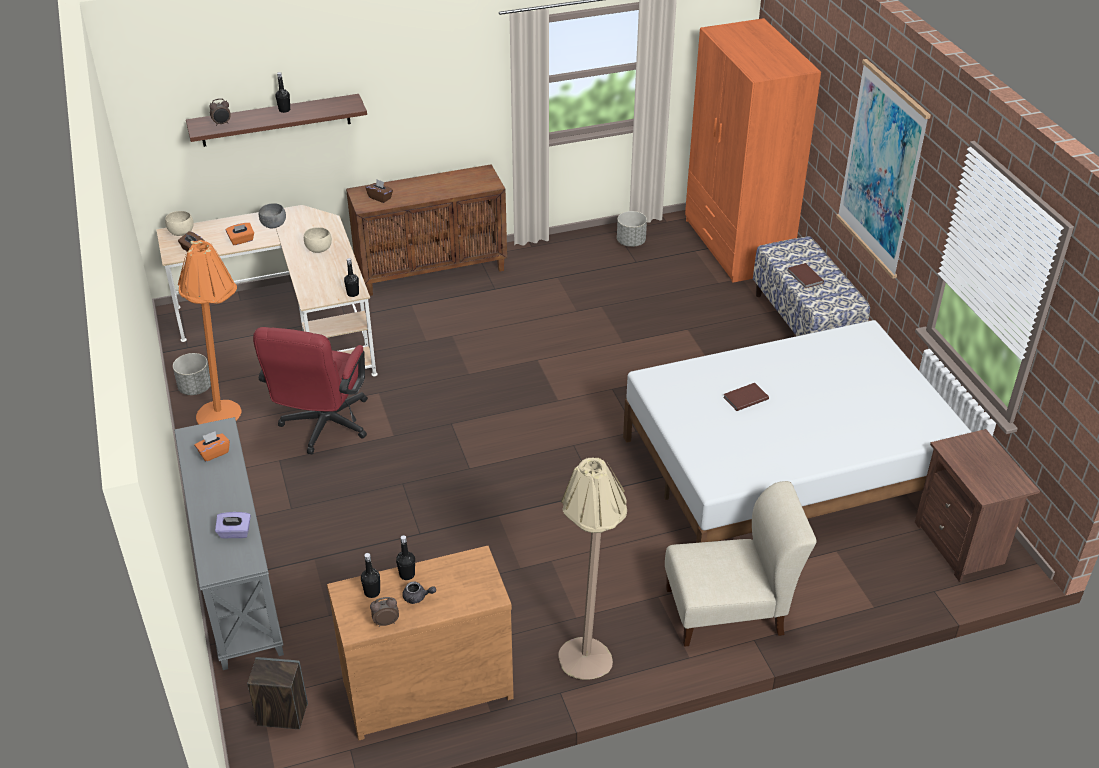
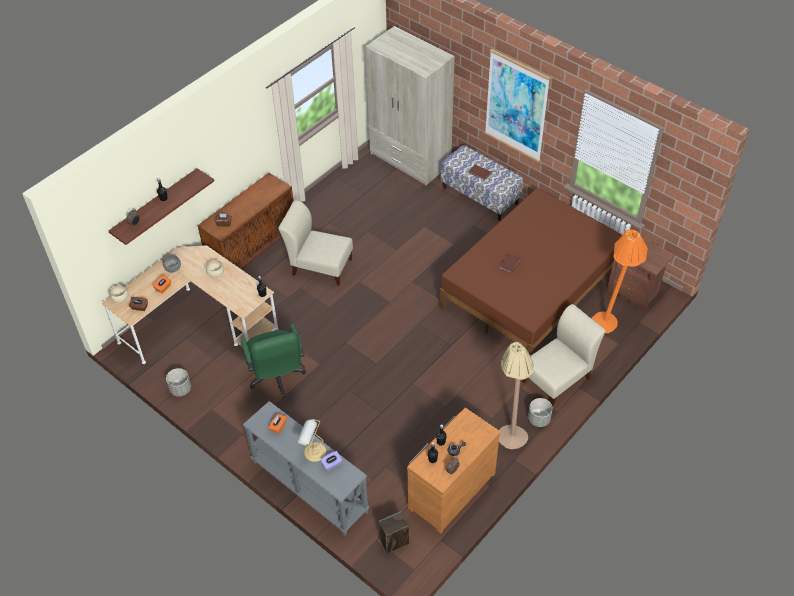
camera: 30 degrees left, 10 degrees up
orange floor lamp [178,240,242,424] -> orange floor lamp moved to [592,229,648,333]
red office chair [253,327,368,454] -> green office chair [241,324,306,398]
grey planter [617,211,647,247] -> grey planter moved to [528,398,553,427]
white bed [623,320,971,543] -> brown bed [440,188,622,356]
orange wardrobe [685,18,821,283] -> beige wardrobe [365,26,455,186]
none -> beige chair [278,200,353,286]
none -> table lamp [298,419,326,462]

